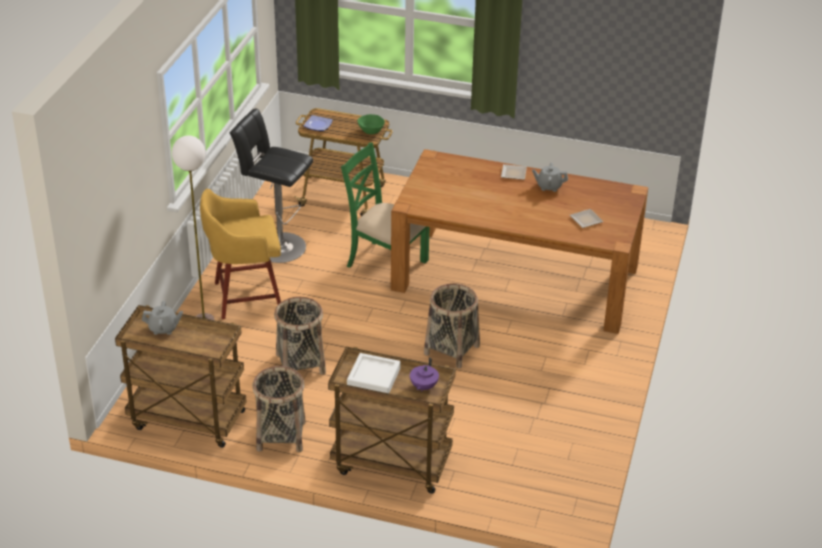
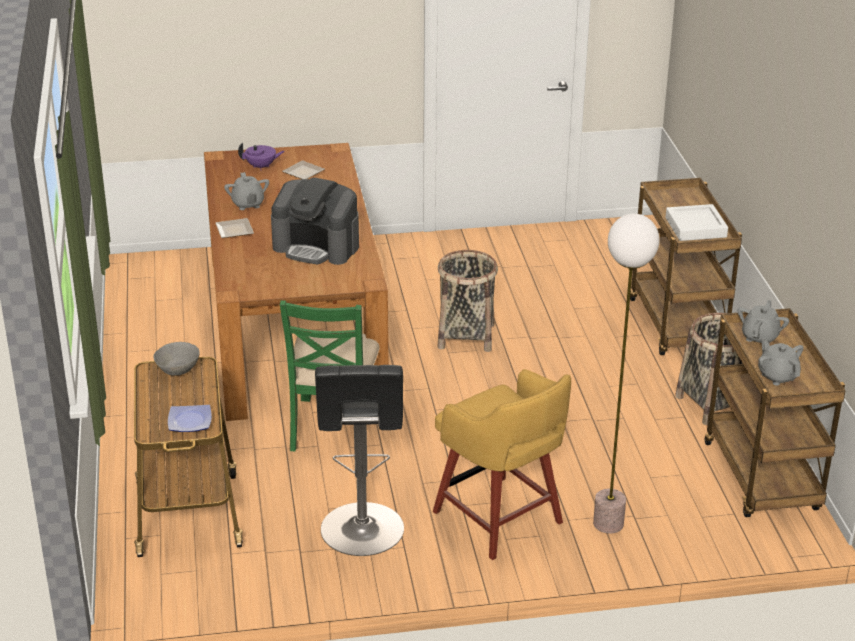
camera: 115 degrees left, 5 degrees down
basket [274,297,326,375] -> none
green bowl [357,114,385,134] -> grey bowl [153,342,200,376]
purple teapot [410,357,439,392] -> purple teapot moved to [238,143,285,168]
none -> coffee machine [271,178,359,265]
none -> grey teapot [738,300,789,345]

